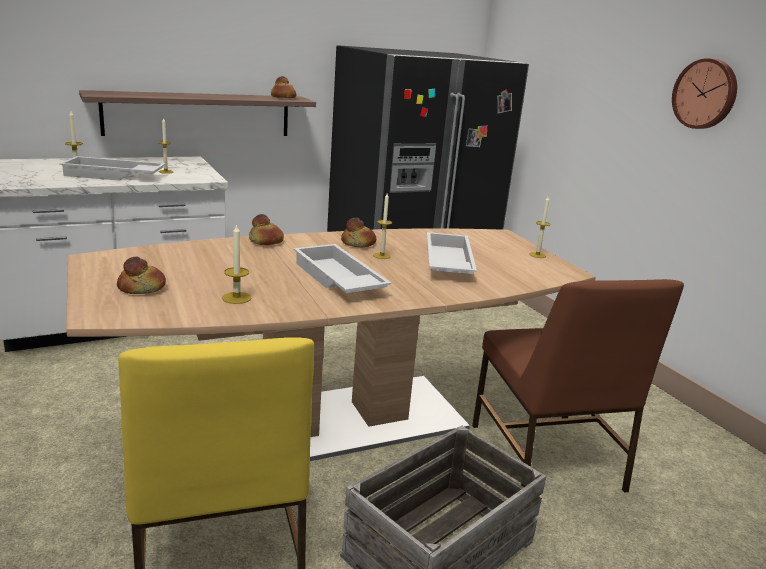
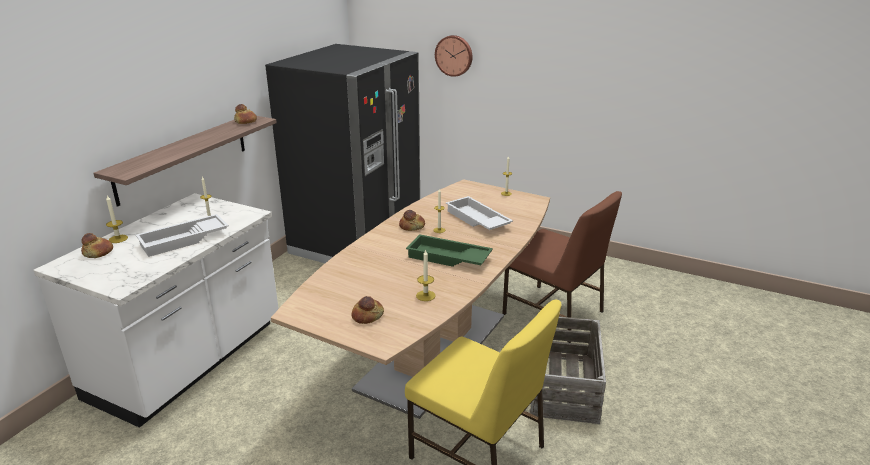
camera: 35 degrees left, 5 degrees up
bread [249,214,284,245] -> bread moved to [81,233,113,258]
white tray [294,244,391,293] -> green tray [406,234,493,267]
wall clock [672,58,737,129] -> wall clock moved to [435,35,473,77]

